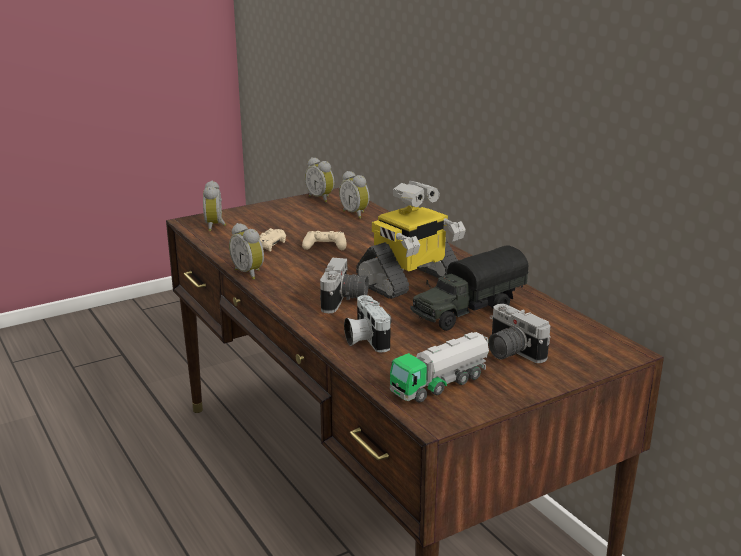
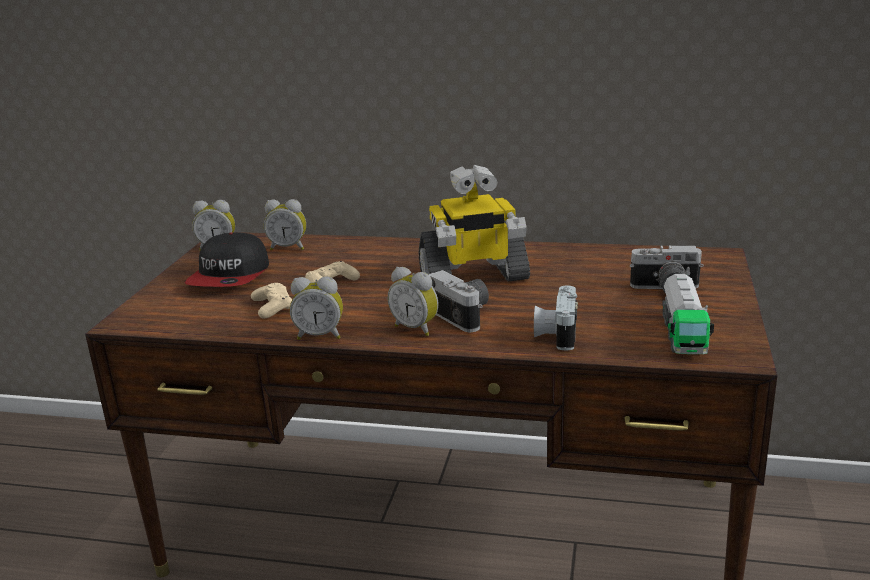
camera: 45 degrees left, 0 degrees up
alarm clock [203,181,226,231] -> alarm clock moved to [388,267,438,336]
camera [344,295,391,352] -> camera turned 75 degrees clockwise [534,285,578,351]
toy robot [356,180,466,299] -> toy robot turned 75 degrees clockwise [418,165,530,282]
toy truck [411,245,529,331] -> none
none -> cap [185,232,269,287]

